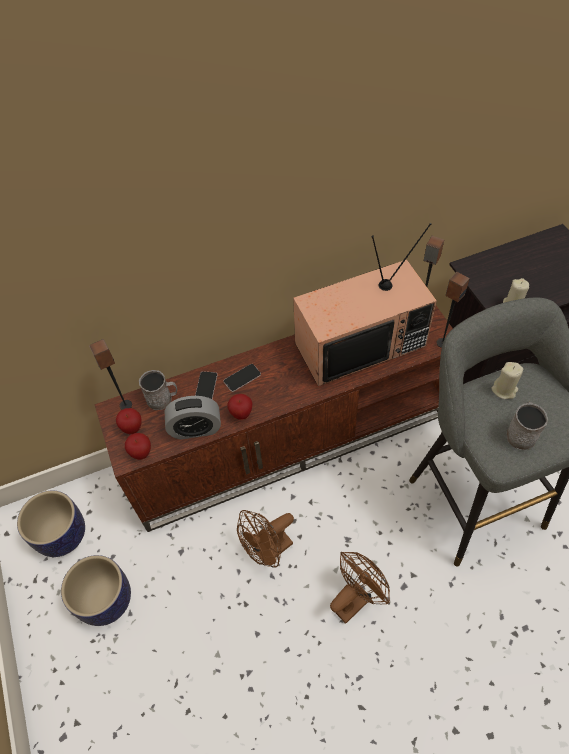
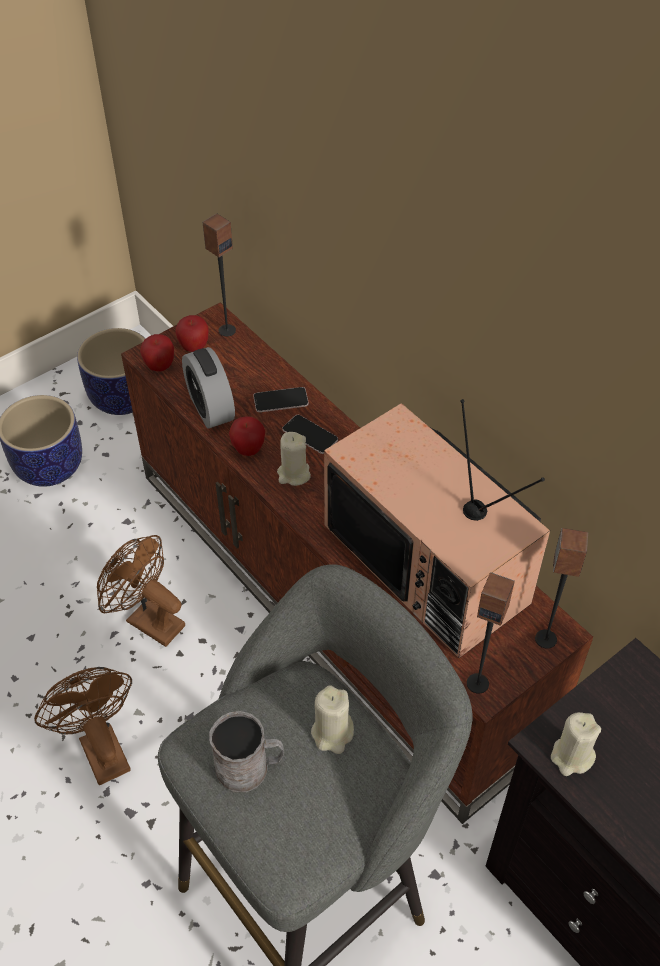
camera: 70 degrees right, 5 degrees down
grey mug [139,370,177,410] -> none
brown fan [330,552,390,624] -> brown fan turned 150 degrees counterclockwise [34,667,132,785]
none -> beige candle [277,432,311,486]

